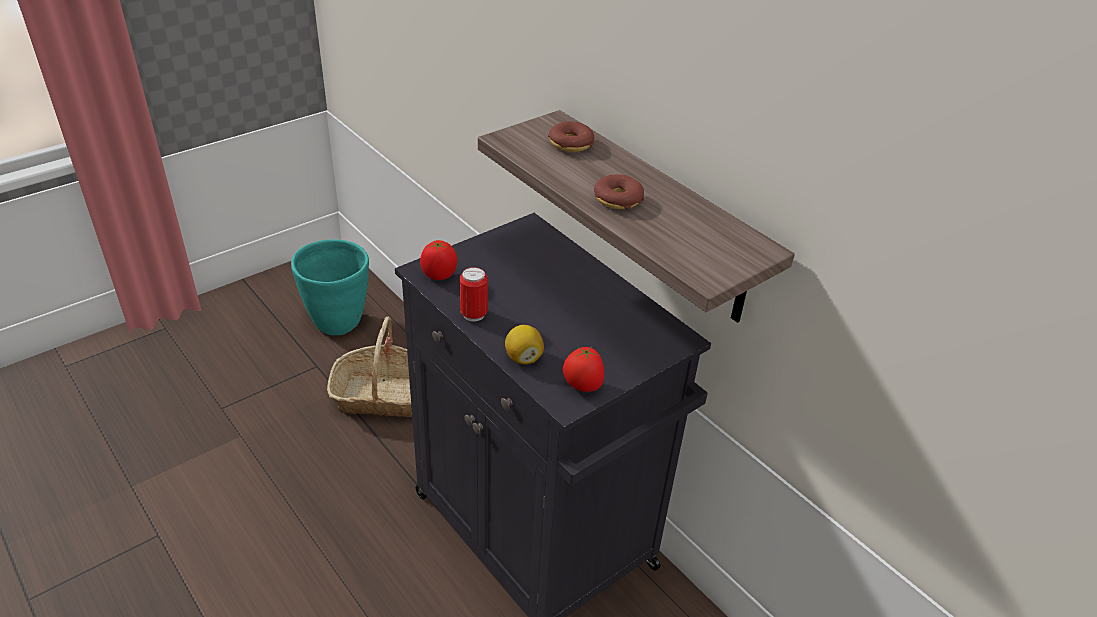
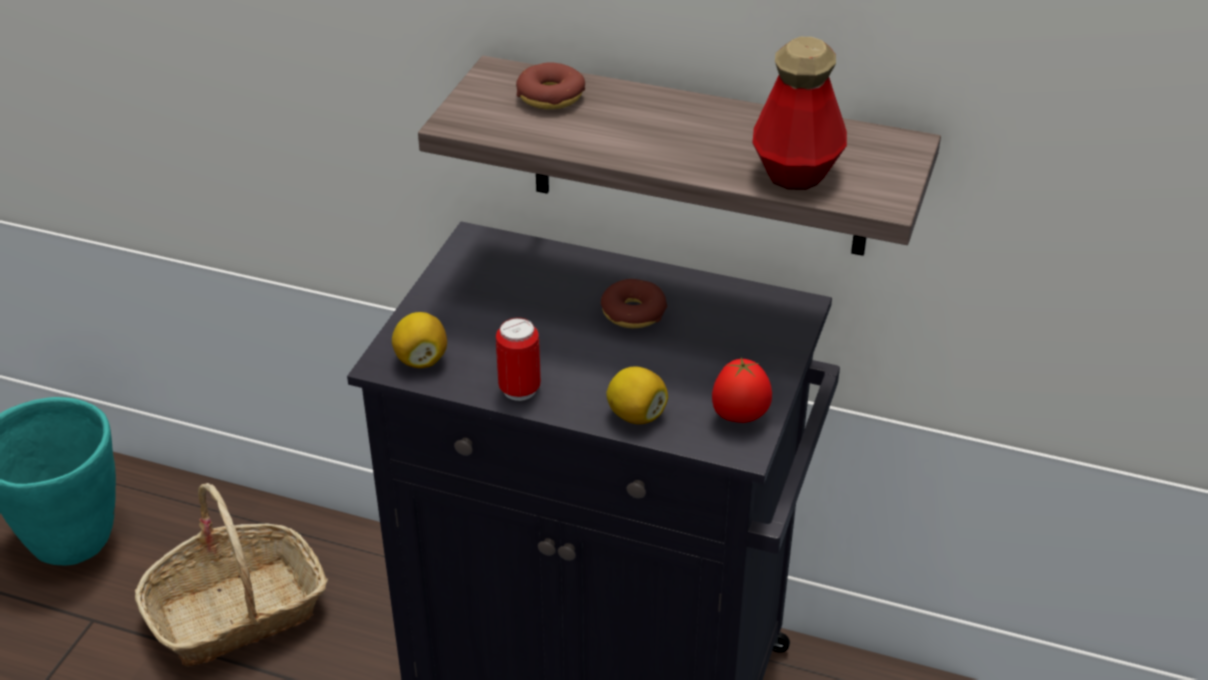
camera: 30 degrees left, 0 degrees up
tomato [420,240,457,280] -> lemon [392,312,447,368]
donut [594,174,644,209] -> donut moved to [601,279,667,328]
none -> bottle [752,37,847,190]

